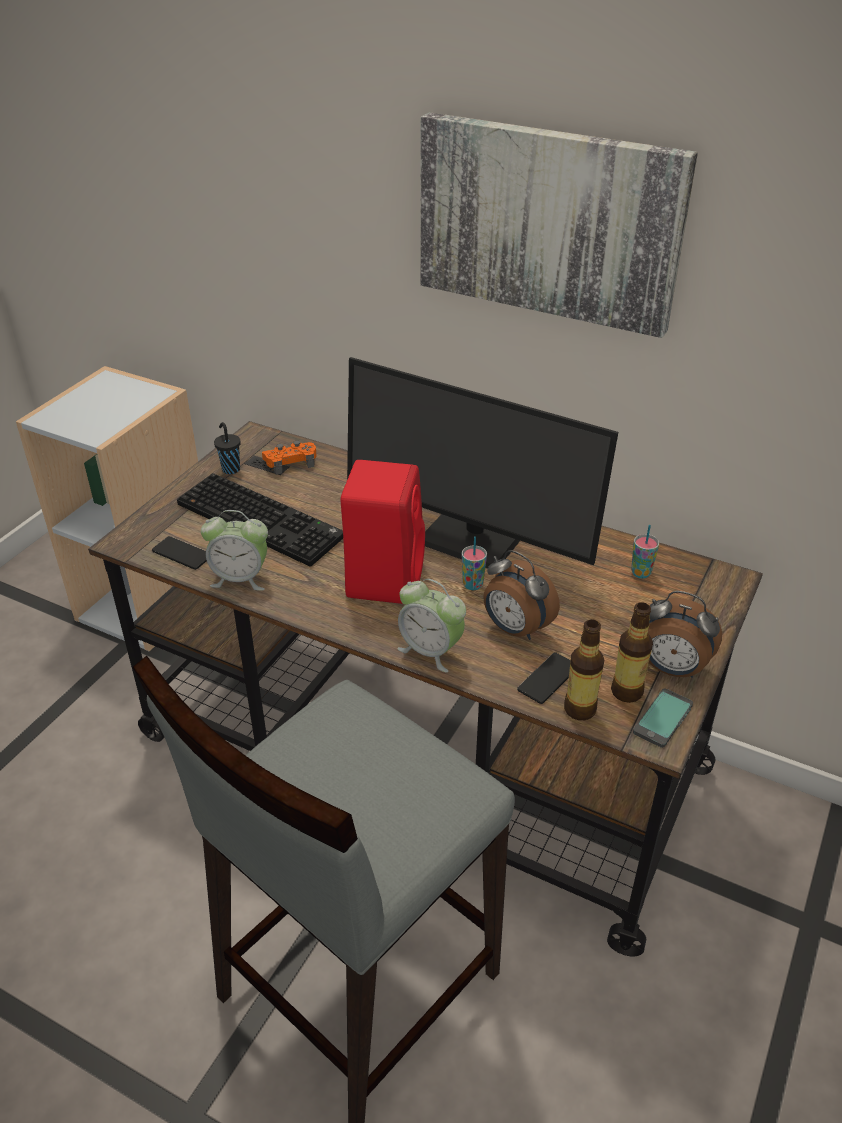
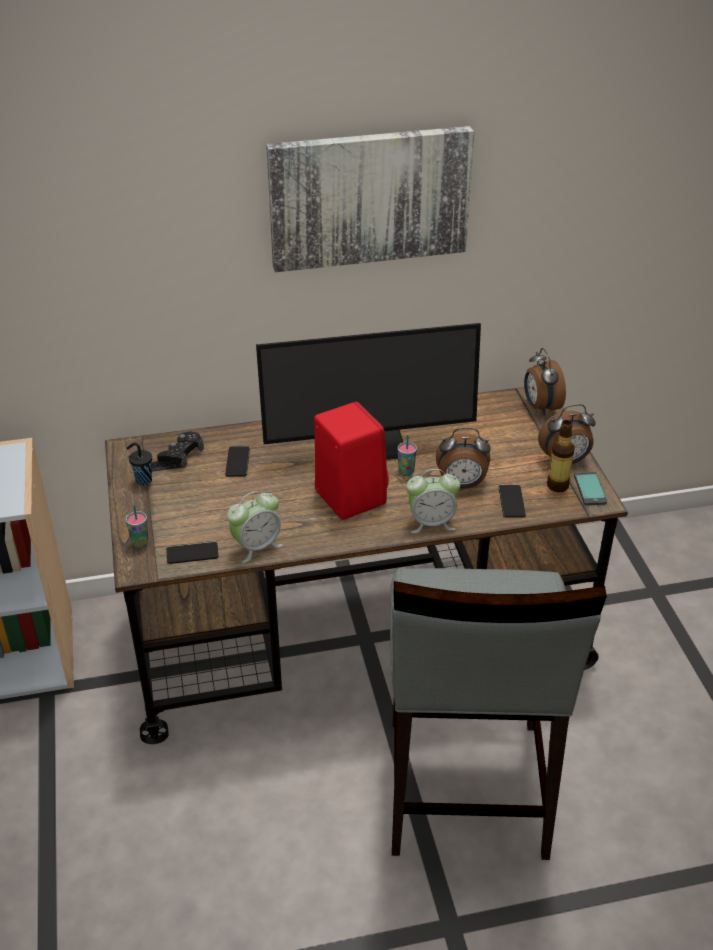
camera: 40 degrees left, 0 degrees up
keyboard [177,473,343,567] -> none
orange game controller [262,440,316,475] -> black game controller [157,431,204,468]
bottle [564,619,604,720] -> none
cup [631,525,659,579] -> cup moved to [126,505,149,548]
none -> phone [225,446,250,476]
none -> alarm clock [524,348,566,415]

